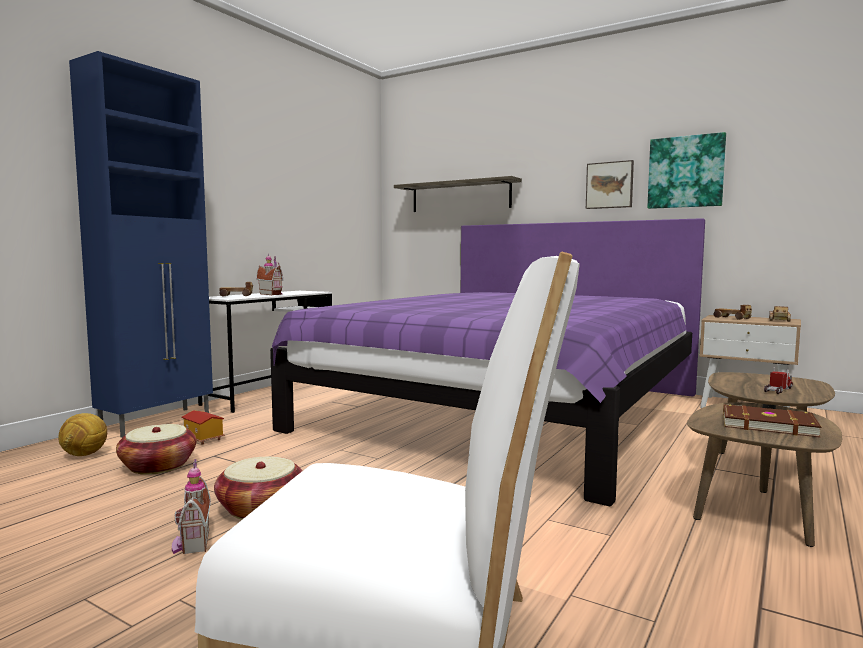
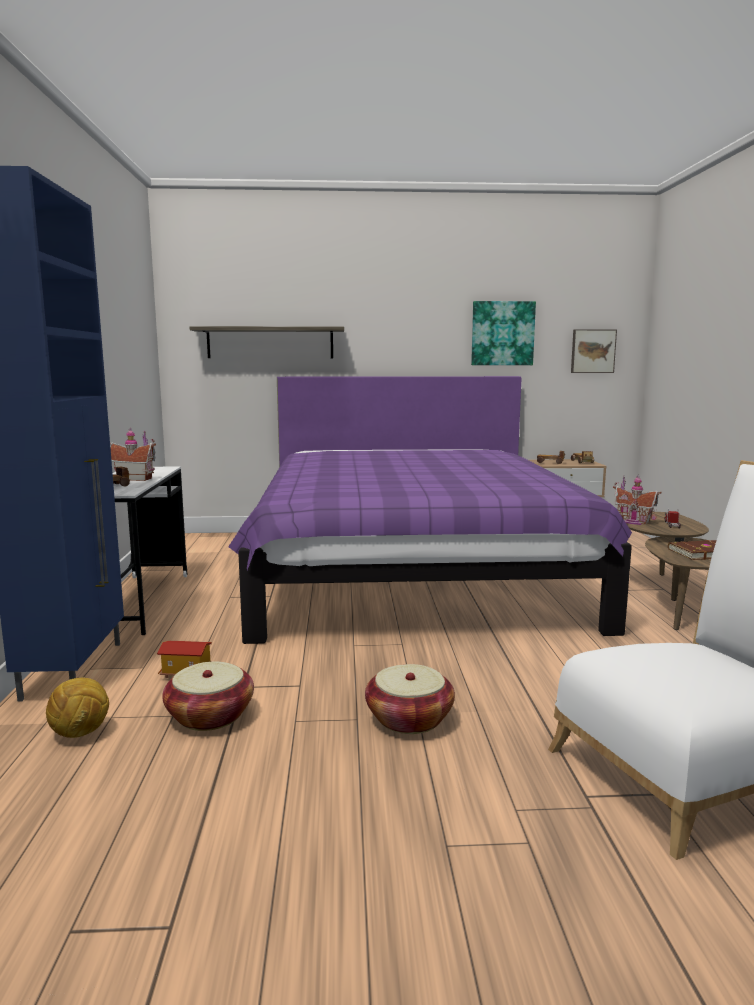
camera: 35 degrees left, 5 degrees up
toy house [172,459,211,554] -> toy house moved to [613,475,662,525]
picture [586,160,634,209] -> picture moved to [571,329,617,373]

